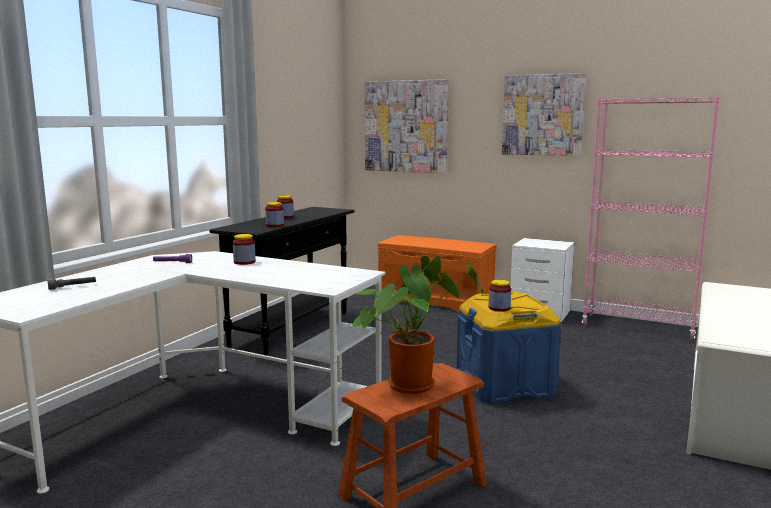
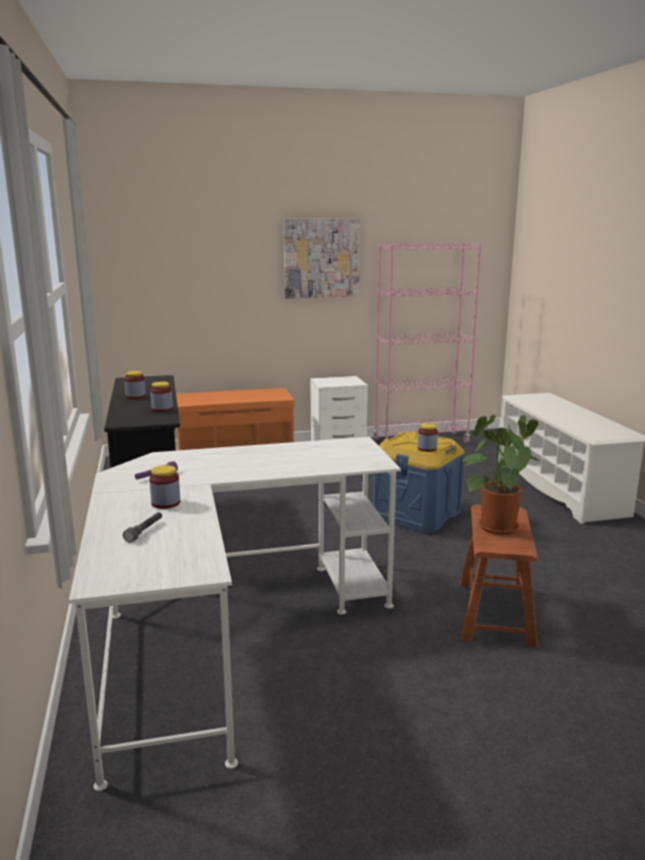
camera: 40 degrees left, 5 degrees up
jar [233,234,256,265] -> jar moved to [149,465,180,509]
picture [365,79,449,173] -> none

